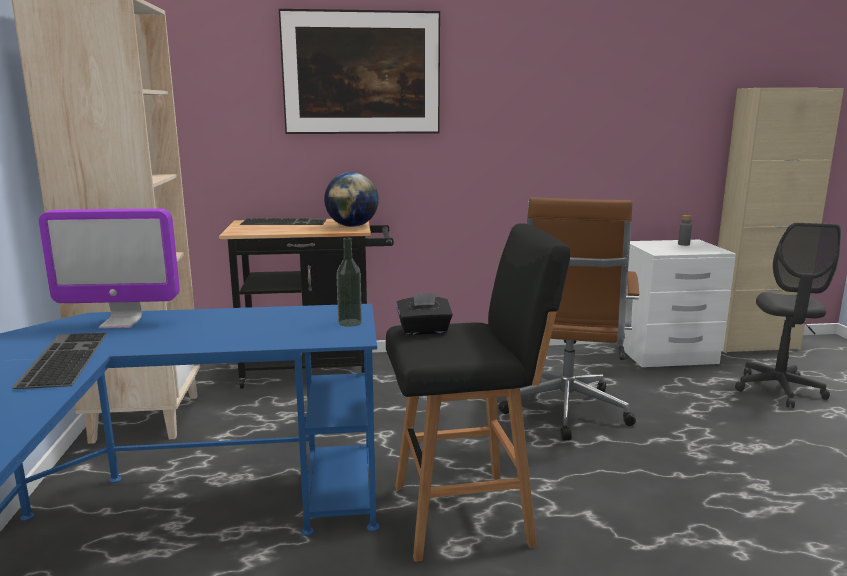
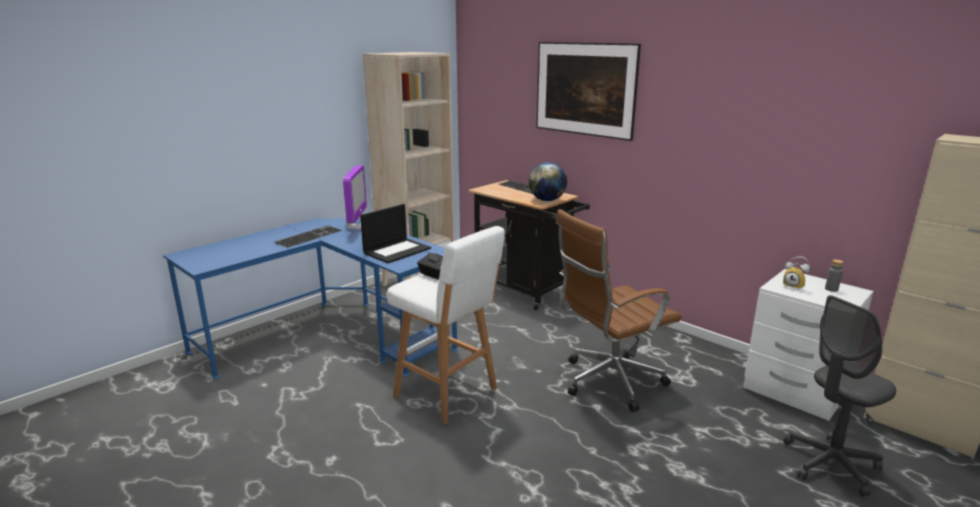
camera: 50 degrees right, 5 degrees up
monitor [38,209,180,329] -> monitor turned 135 degrees counterclockwise [343,165,367,229]
bottle [336,238,362,327] -> none
black stool [386,223,571,562] -> white stool [387,226,505,424]
none -> laptop [360,204,431,263]
none -> alarm clock [783,257,810,290]

